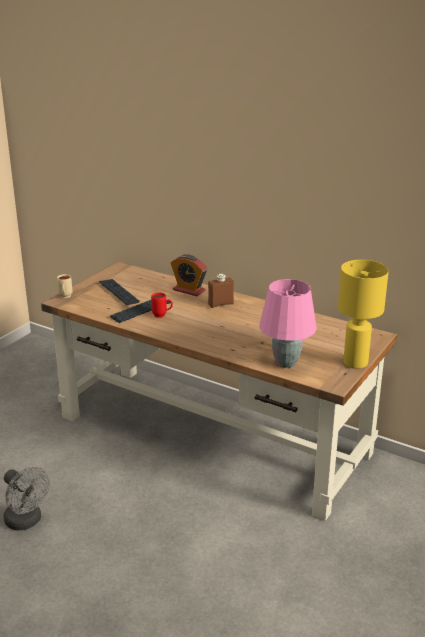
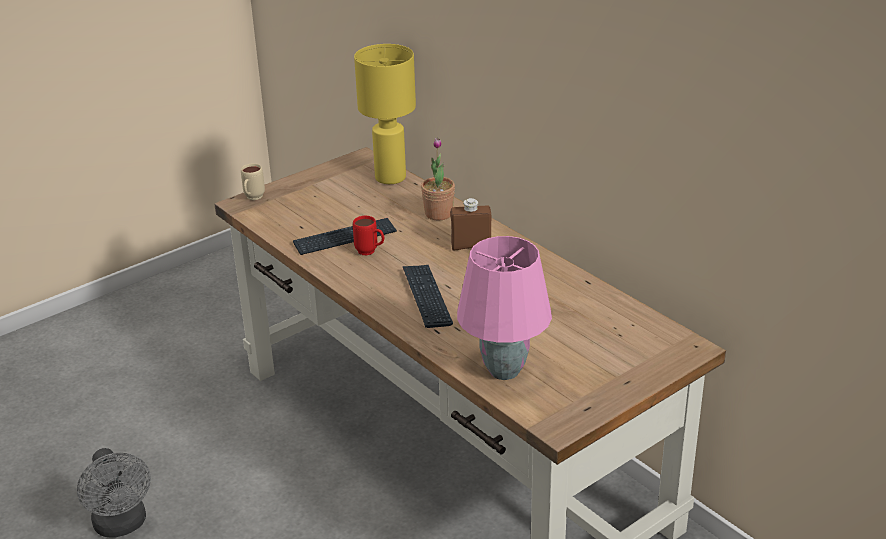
camera: 20 degrees right, 5 degrees up
keyboard [99,279,140,305] -> keyboard moved to [403,265,453,328]
alarm clock [171,254,207,296] -> potted plant [421,138,455,221]
yellow table lamp [338,260,389,369] -> yellow table lamp moved to [354,44,416,184]

